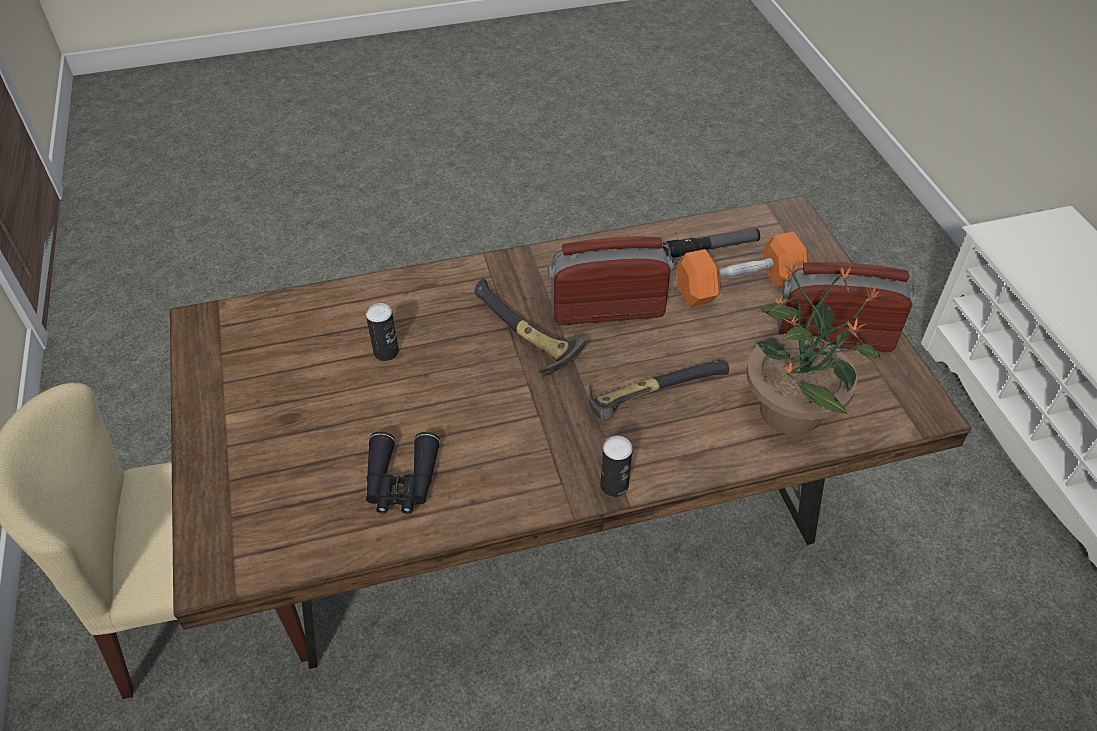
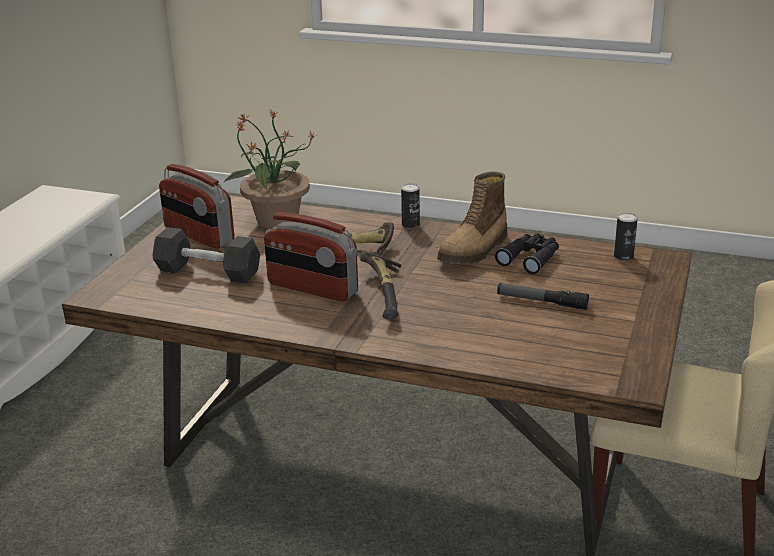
camera: 145 degrees left, 20 degrees down
can [366,303,399,361] -> can moved to [614,213,638,261]
flashlight [663,228,760,258] -> flashlight moved to [497,283,589,310]
orange dumbbell [676,232,809,307] -> grey dumbbell [152,227,260,283]
none -> boot [437,171,507,264]

